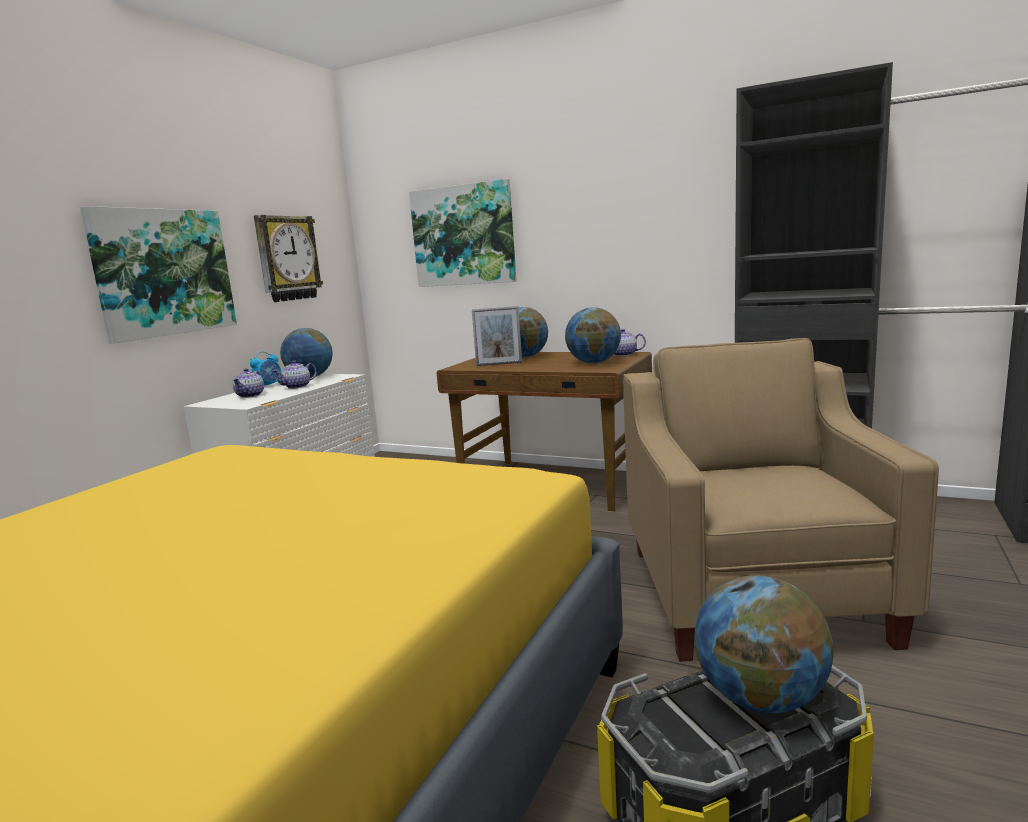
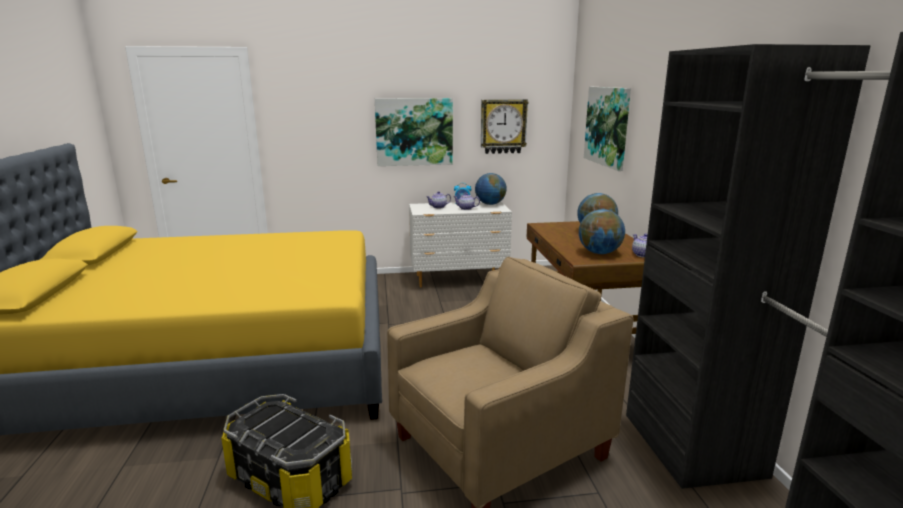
camera: 55 degrees right, 5 degrees up
picture frame [472,306,522,366] -> none
globe [694,575,834,713] -> none

